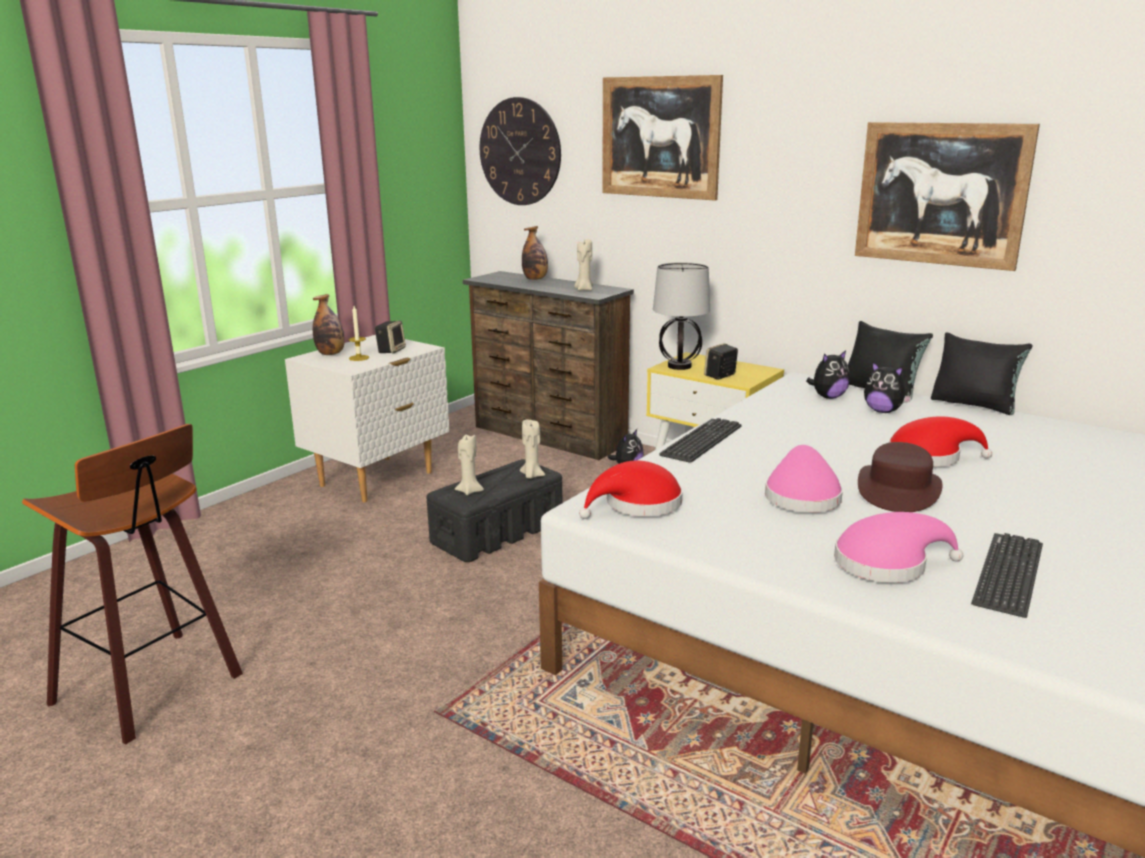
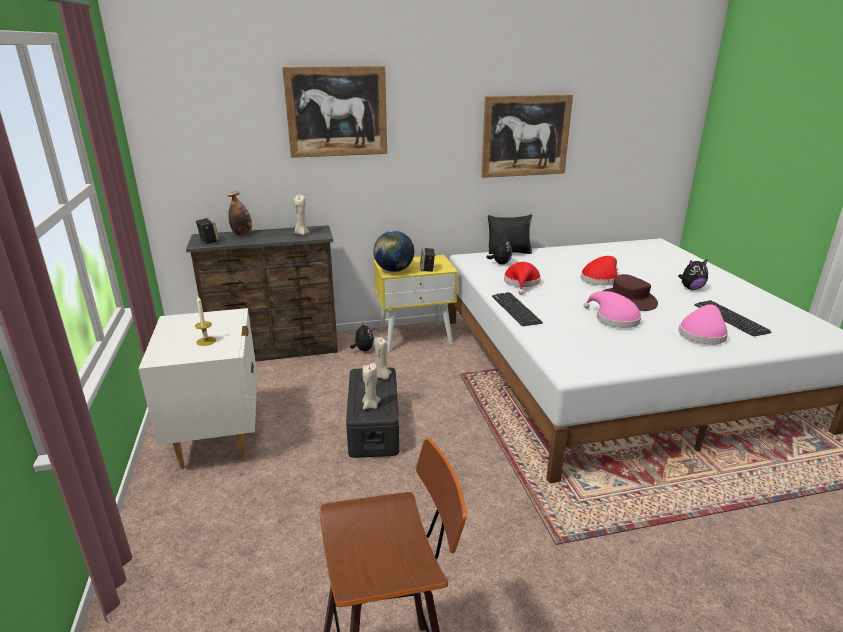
camera: 50 degrees left, 5 degrees up
bottle [313,294,345,355] -> none
speaker [375,320,406,353] -> speaker moved to [196,218,219,244]
wall clock [480,97,561,205] -> none
red hat [579,461,683,519] -> red hat moved to [504,262,541,295]
table lamp [653,262,710,370] -> globe [373,231,414,272]
plush toy [864,362,912,413] -> plush toy moved to [678,259,708,290]
black pillow [931,333,1033,415] -> none

